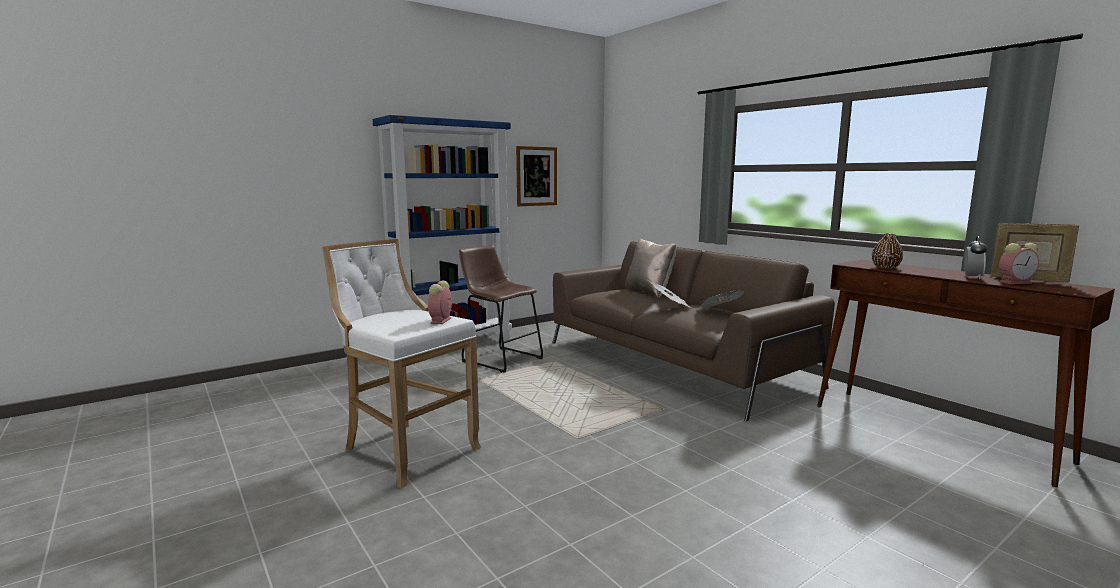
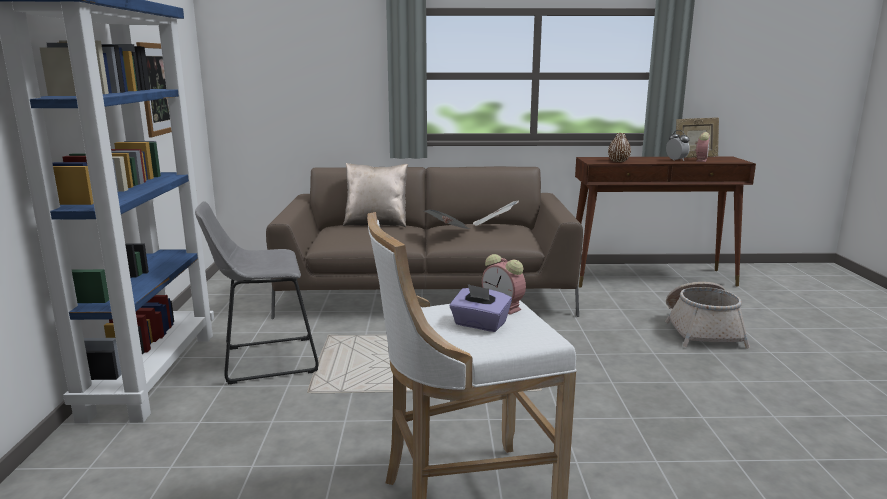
camera: 55 degrees left, 5 degrees up
brown stool [459,245,543,373] -> grey stool [195,201,319,385]
none -> purple tissue box [450,284,512,332]
none -> basket [665,282,750,349]

